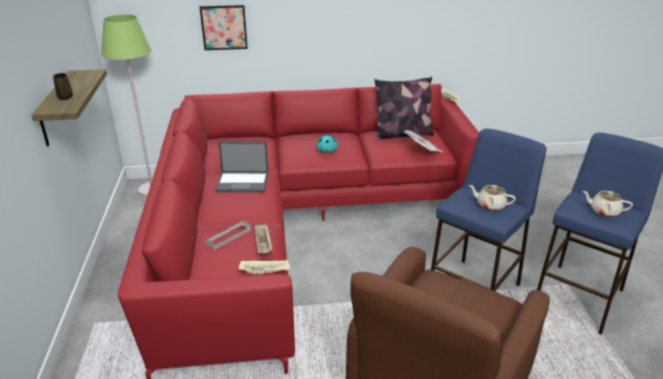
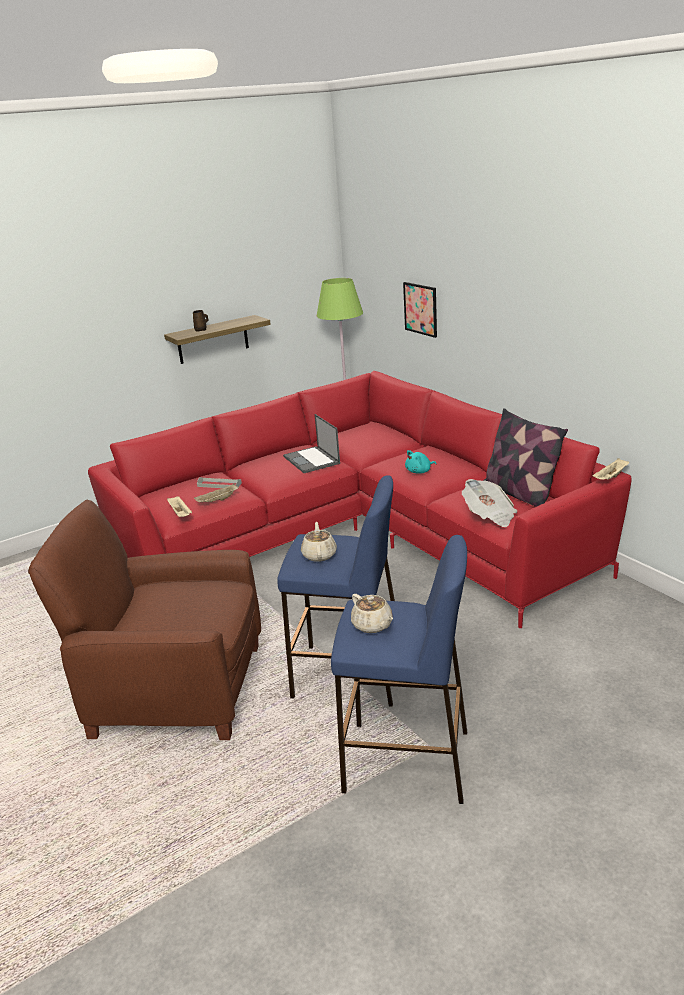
camera: 65 degrees right, 5 degrees down
beige teapot [583,191,633,217] -> beige teapot turned 150 degrees clockwise [351,594,393,633]

